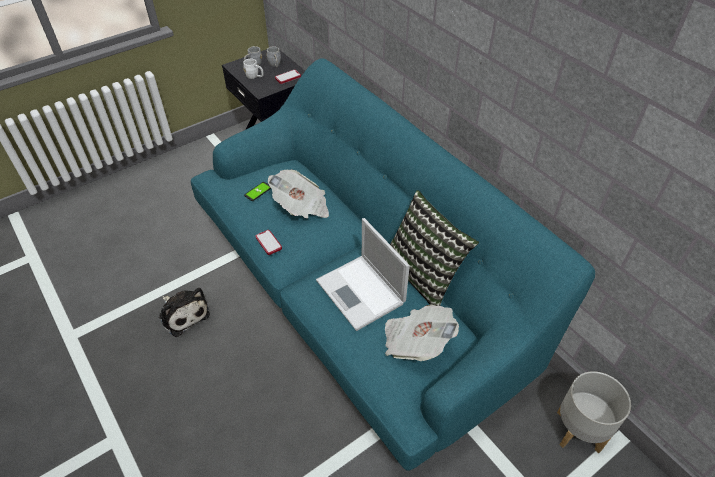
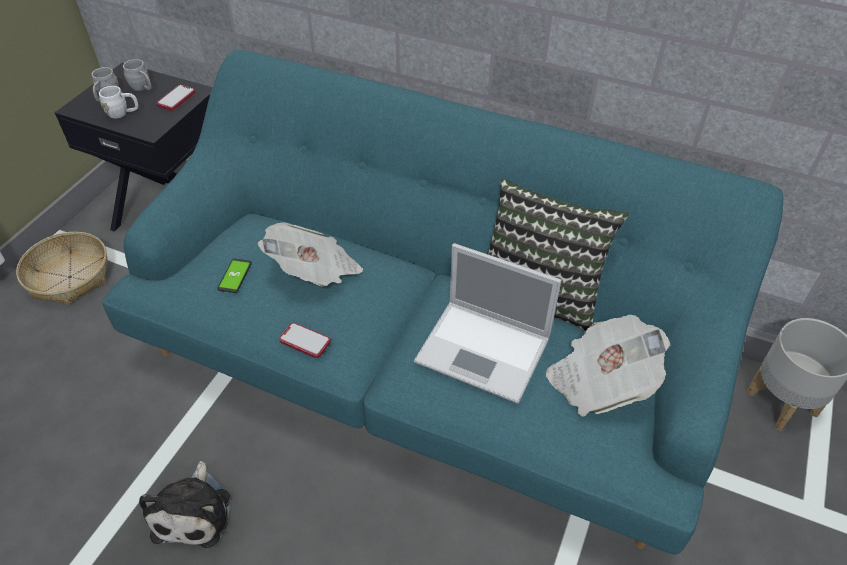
camera: 30 degrees left, 0 degrees up
plush toy [159,288,210,337] -> plush toy turned 75 degrees clockwise [139,461,230,548]
none -> basket [16,232,108,305]

